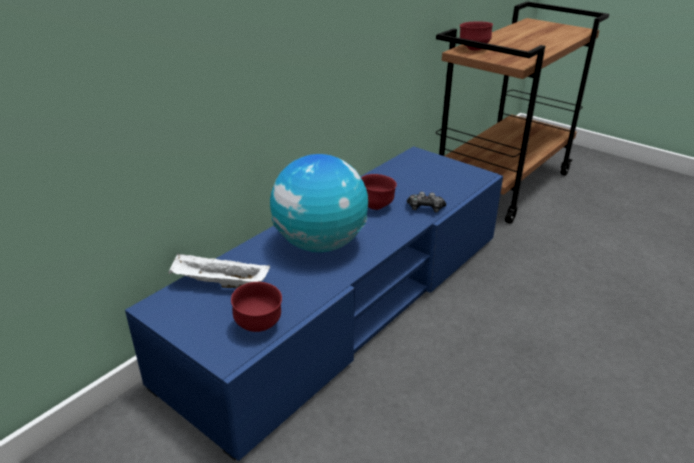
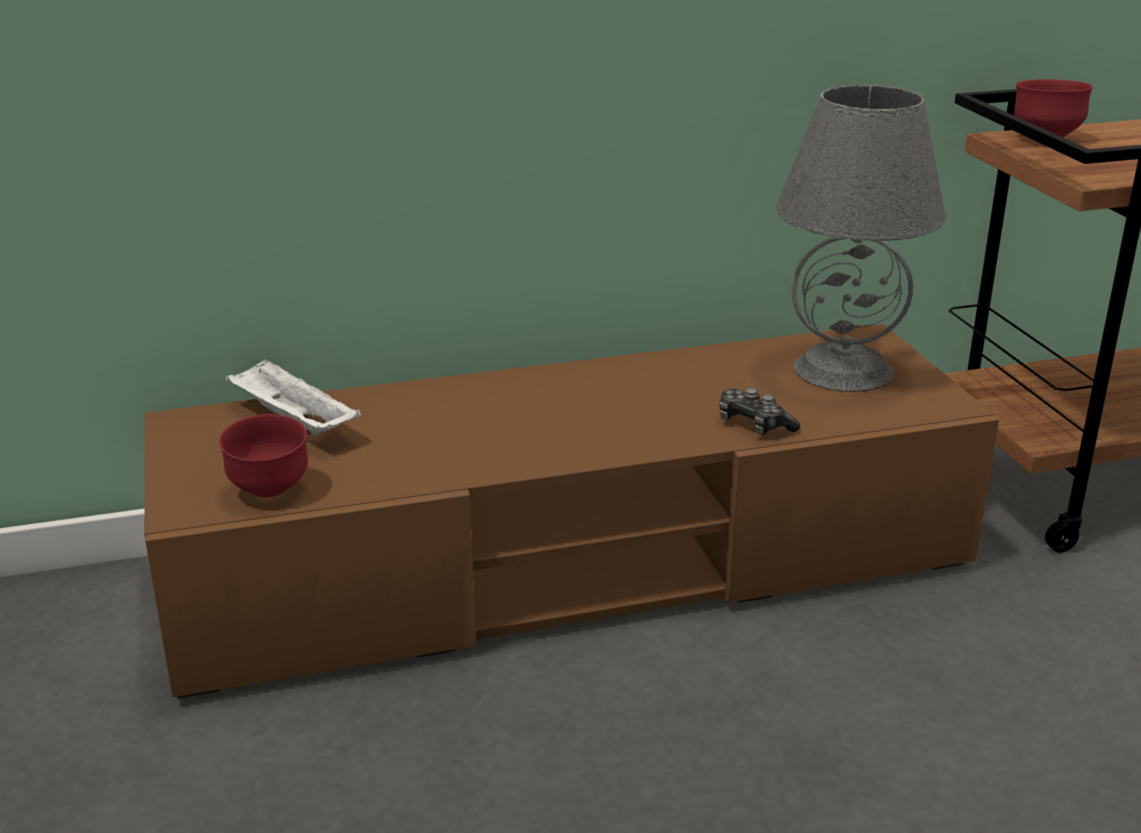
camera: 35 degrees right, 5 degrees down
blue tv stand [125,146,503,461] -> brown tv stand [144,324,999,699]
globe [270,154,368,253] -> none
red bowl [361,174,397,210] -> none
none -> grey table lamp [776,85,946,392]

